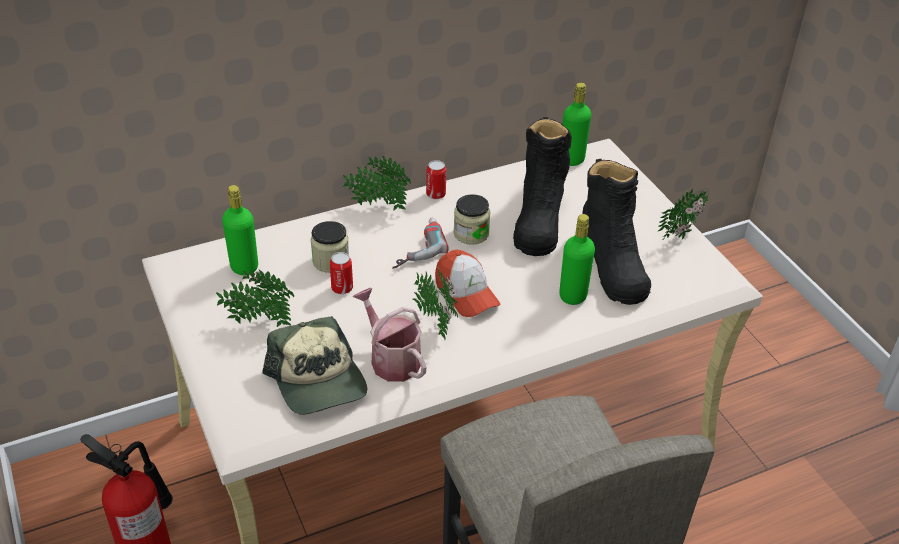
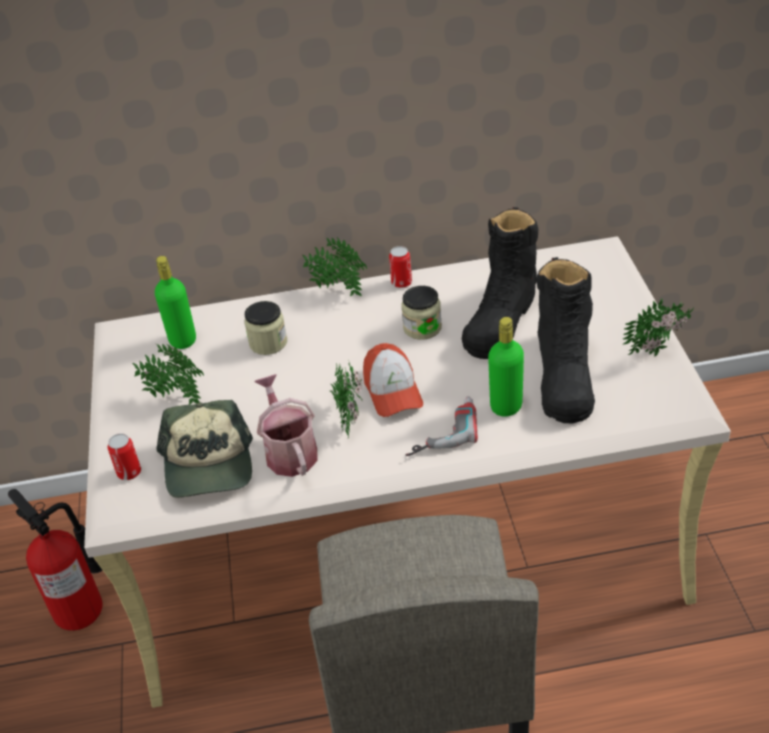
camera: 20 degrees right, 0 degrees up
can [330,252,353,294] -> can moved to [108,433,141,480]
power drill [392,218,449,269] -> power drill moved to [406,396,478,456]
green bottle [562,83,591,166] -> none

